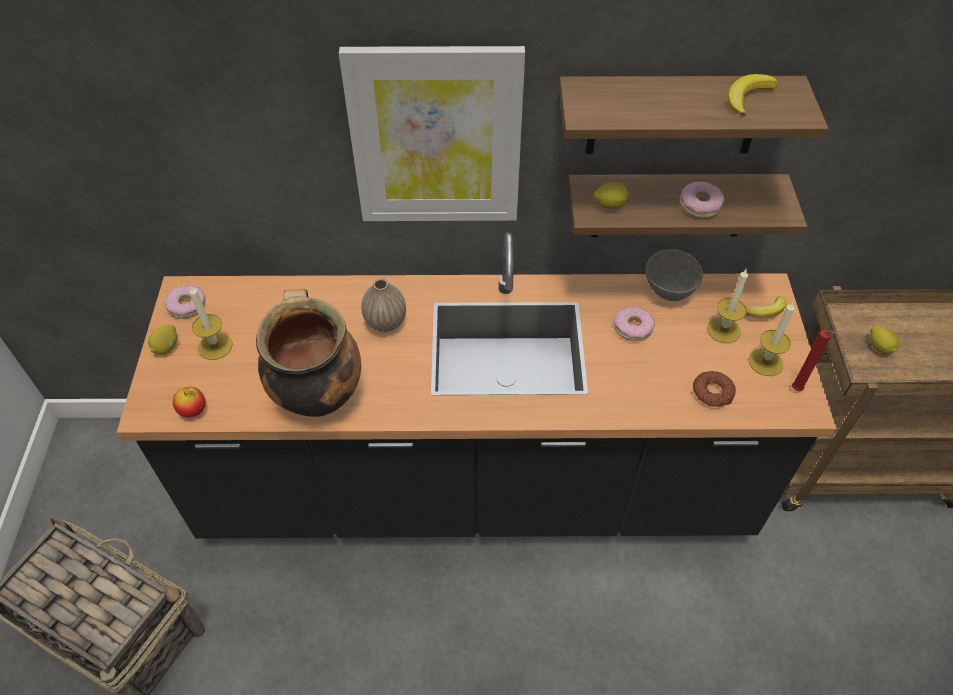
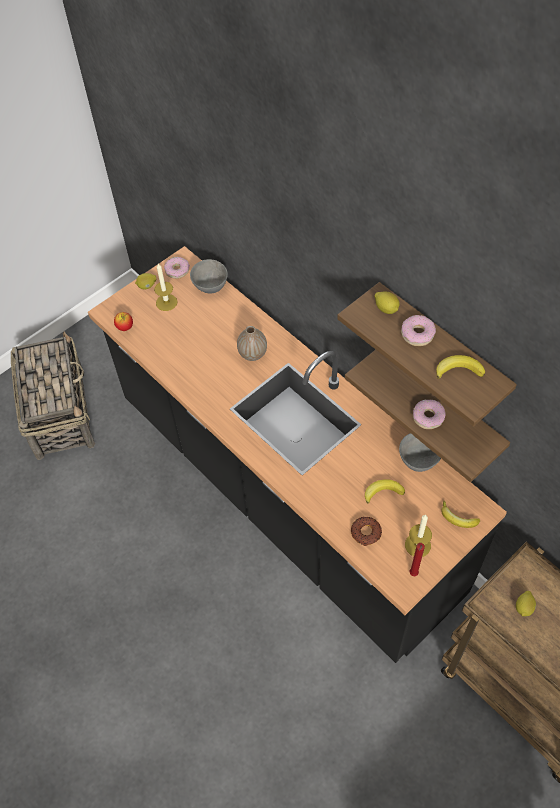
camera: 50 degrees right, 5 degrees up
cooking pot [256,289,361,417] -> none
picture [339,46,525,221] -> none
lemon [593,182,630,209] -> lemon moved to [375,291,400,314]
donut [614,306,655,341] -> donut moved to [401,315,436,346]
candle [707,269,748,343] -> none
none -> grey bowl [190,259,228,293]
none -> banana [365,479,405,504]

